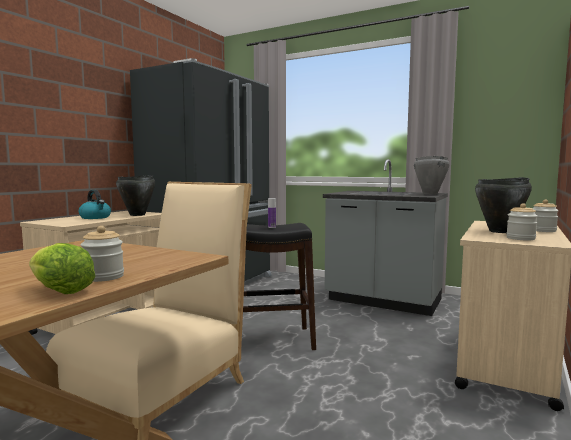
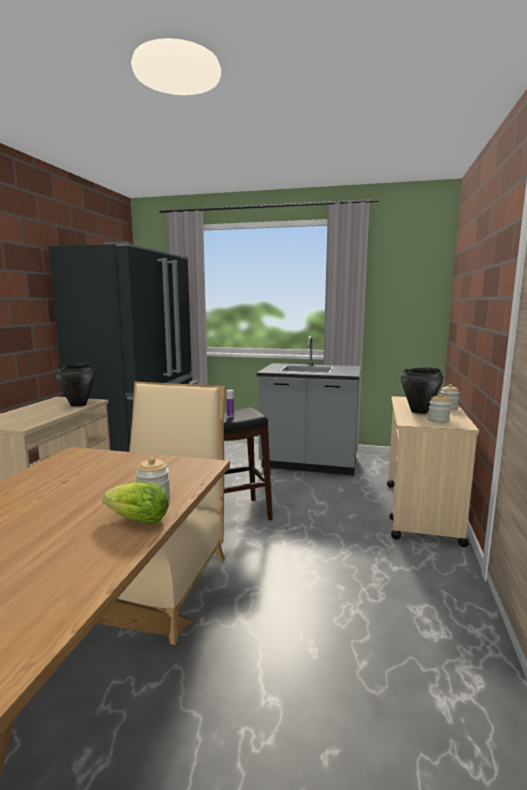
camera: 15 degrees left, 5 degrees up
kettle [79,190,111,219] -> none
grey cooking pot [414,156,450,194] -> none

